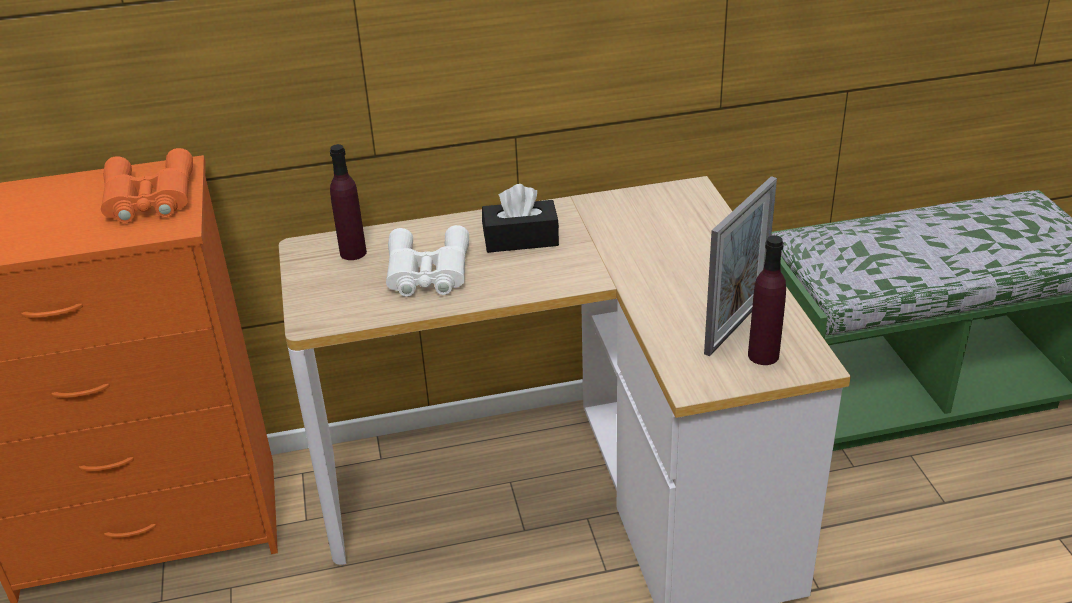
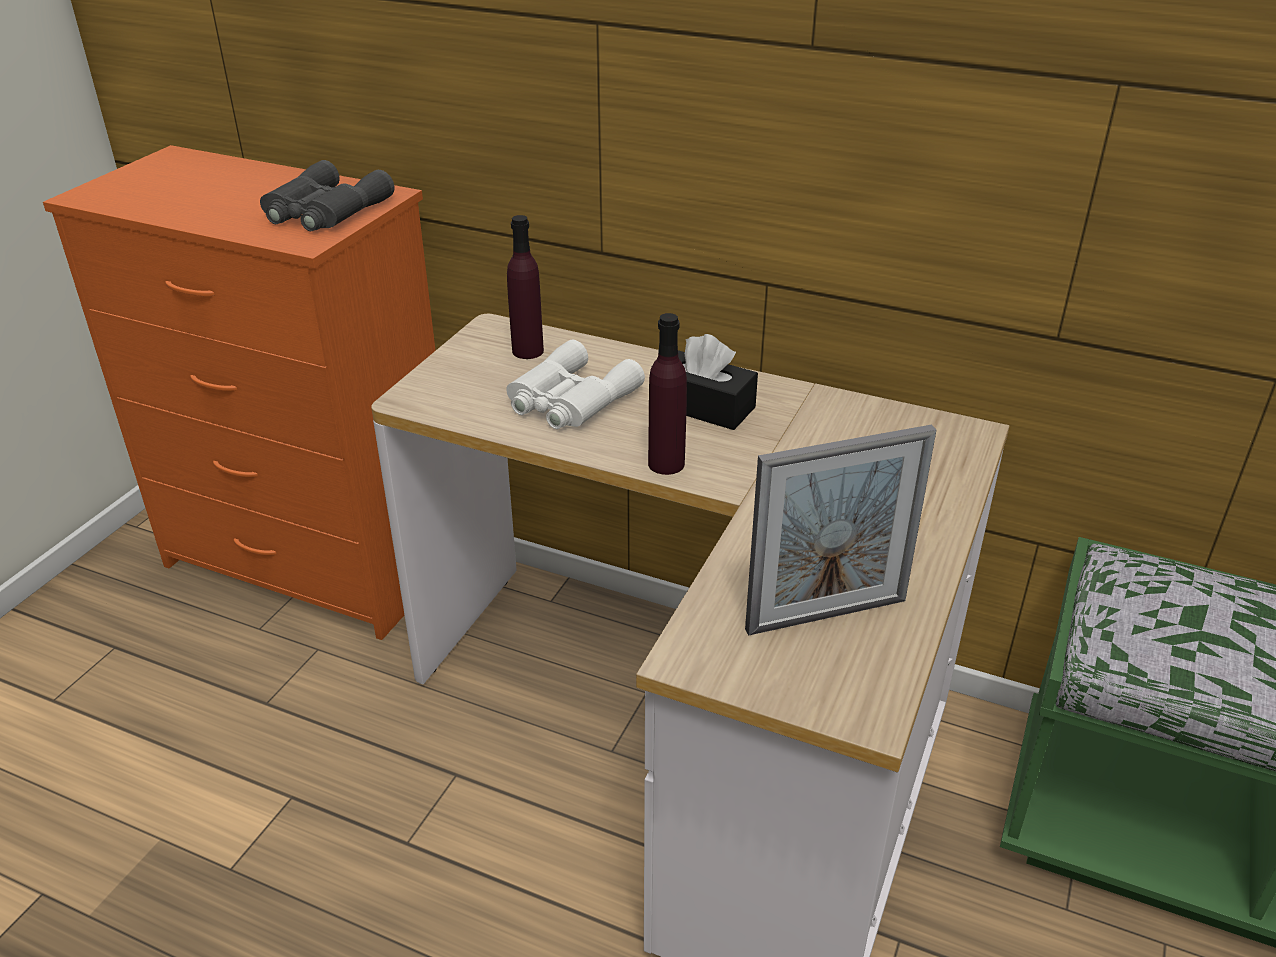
camera: 35 degrees right, 0 degrees up
orange binoculars [101,148,193,223] -> grey binoculars [260,160,394,231]
purple bottle [748,235,786,365] -> purple bottle moved to [648,313,687,475]

